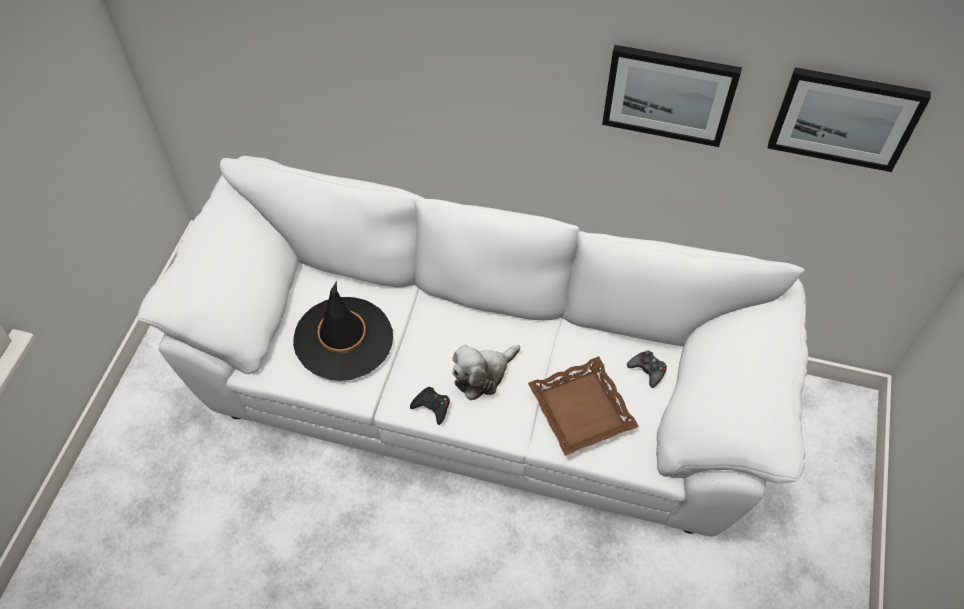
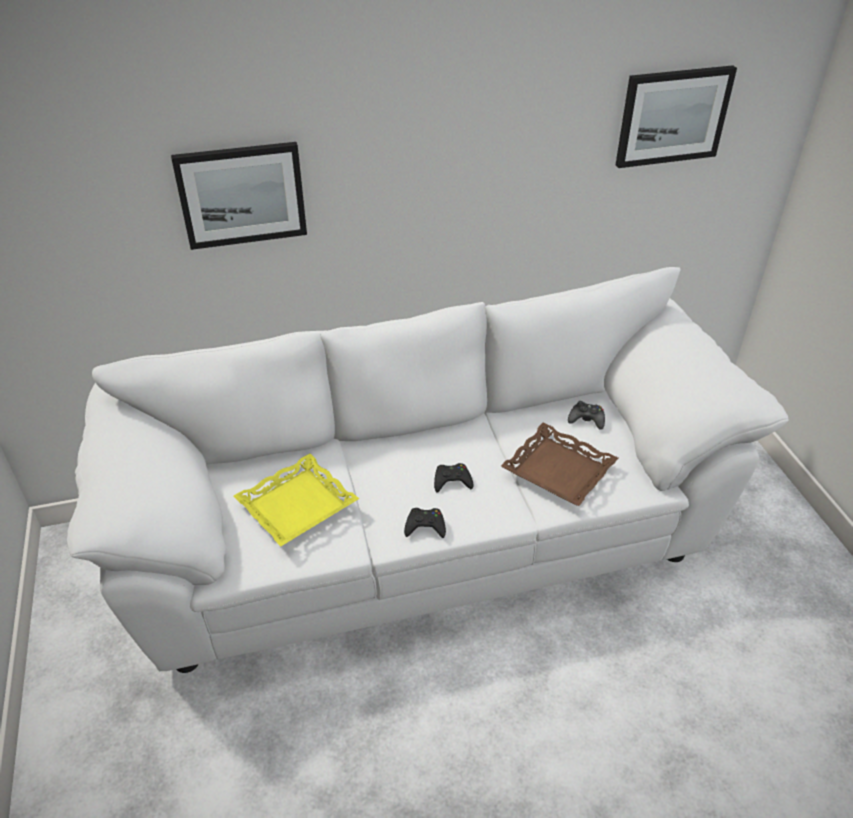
camera: 30 degrees left, 15 degrees down
black hat [293,281,393,381] -> yellow tray [234,454,359,547]
plush toy [452,345,520,400] -> black game controller [434,463,473,493]
picture [602,45,742,147] -> picture moved to [171,142,307,250]

